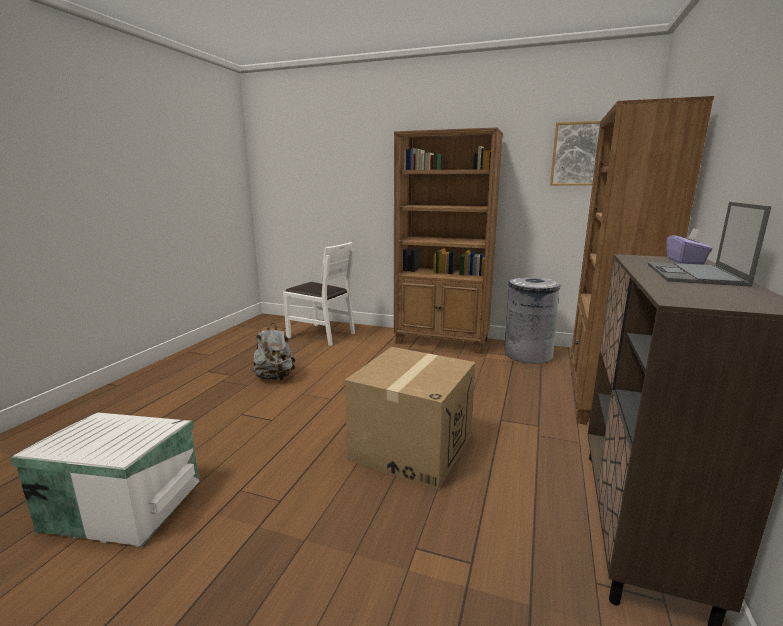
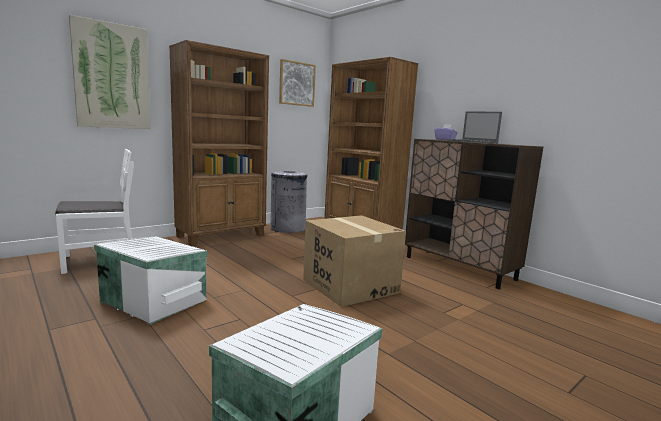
camera: 60 degrees left, 5 degrees down
grey backpack [251,323,295,381] -> white storage box [94,236,208,325]
none -> picture [69,15,151,129]

